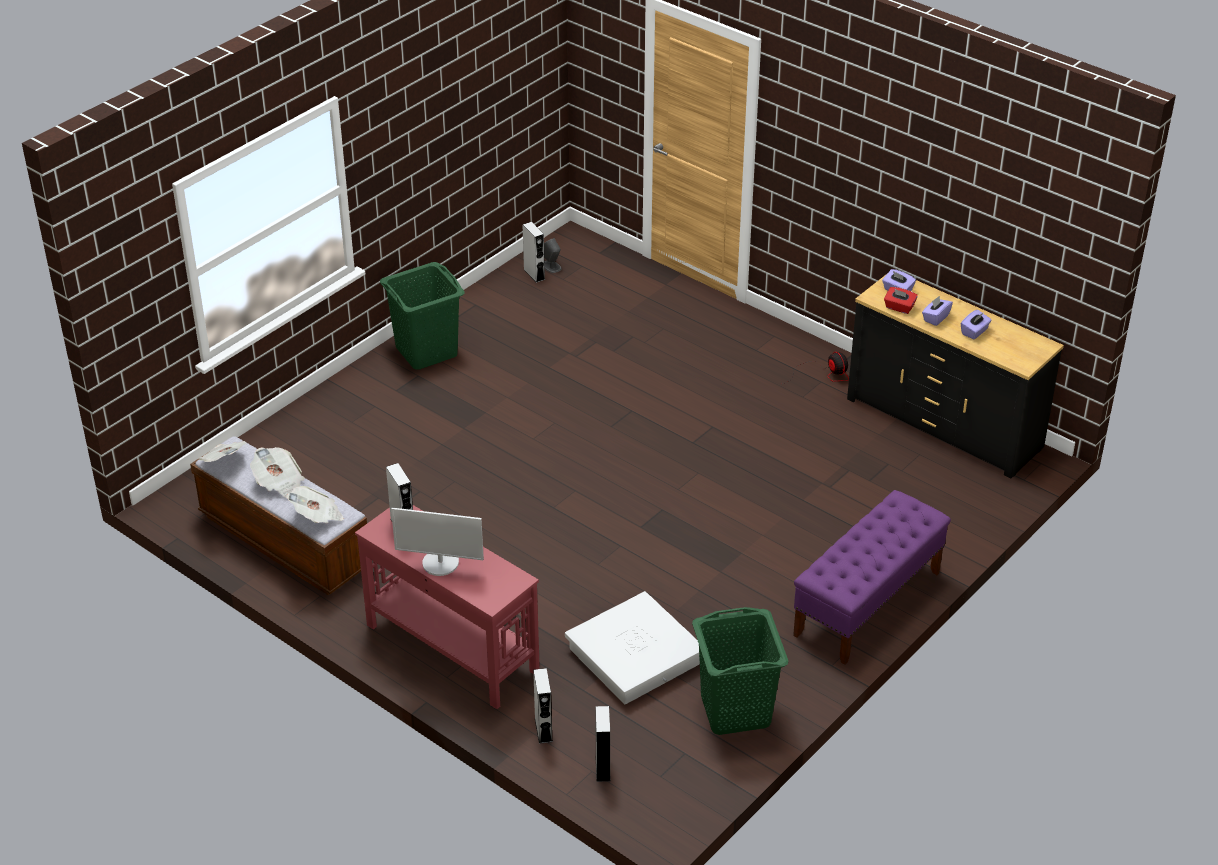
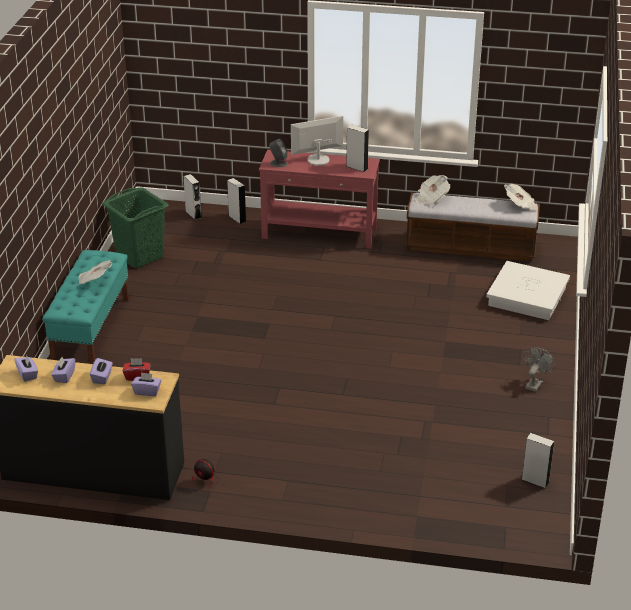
camera: 150 degrees right, 5 degrees down
newspaper [250,447,305,498] -> newspaper moved to [78,260,112,285]
green laundry basket [380,262,465,370] -> grey fan [524,347,555,392]
grey speaker [544,238,561,273] -> grey speaker moved to [269,139,288,167]
white storage box [565,591,700,704] -> white storage box moved to [486,261,570,320]
purple bench [793,490,951,665] -> turquoise bench [43,250,129,364]
none -> purple tissue box [14,355,38,382]

